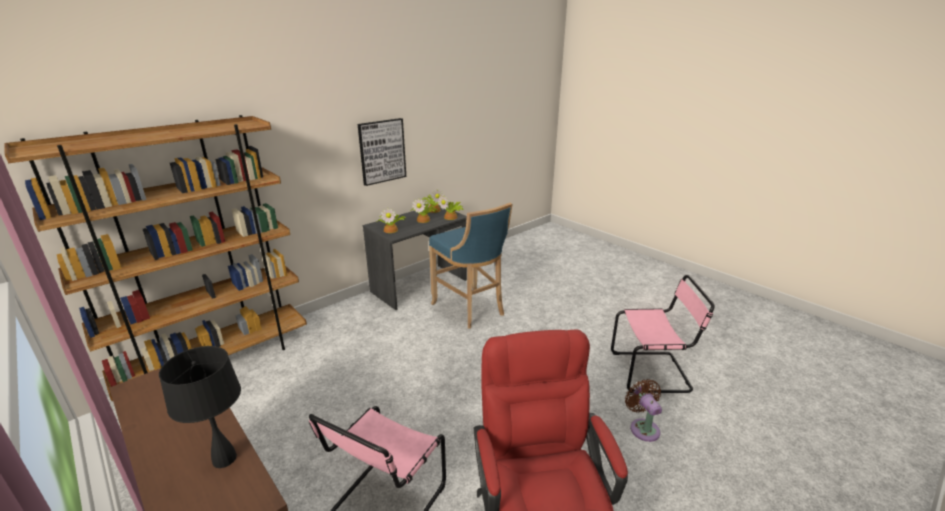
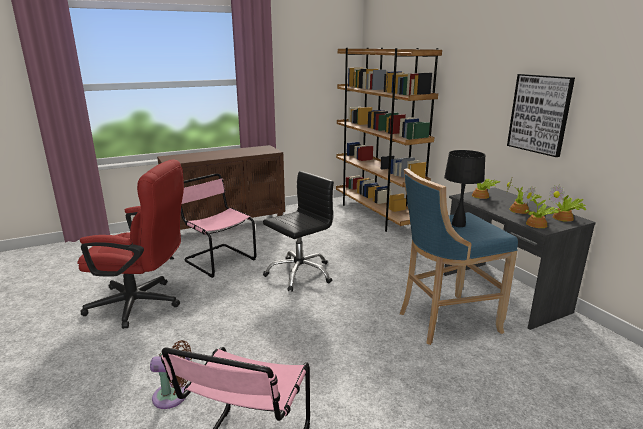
camera: 105 degrees right, 5 degrees down
black table lamp [159,346,241,468] -> black table lamp moved to [444,150,486,227]
none -> black office chair [263,171,334,292]

